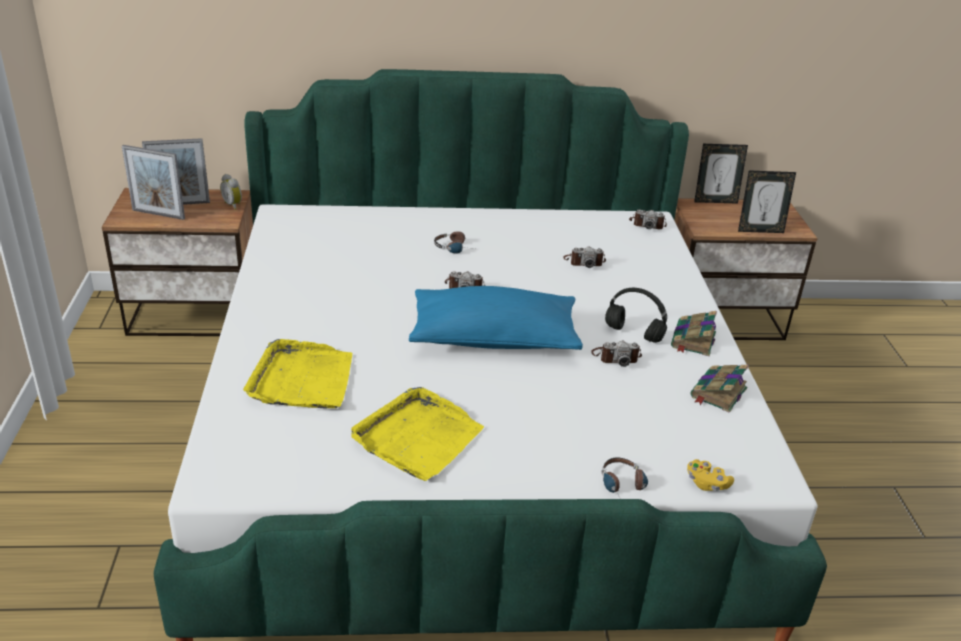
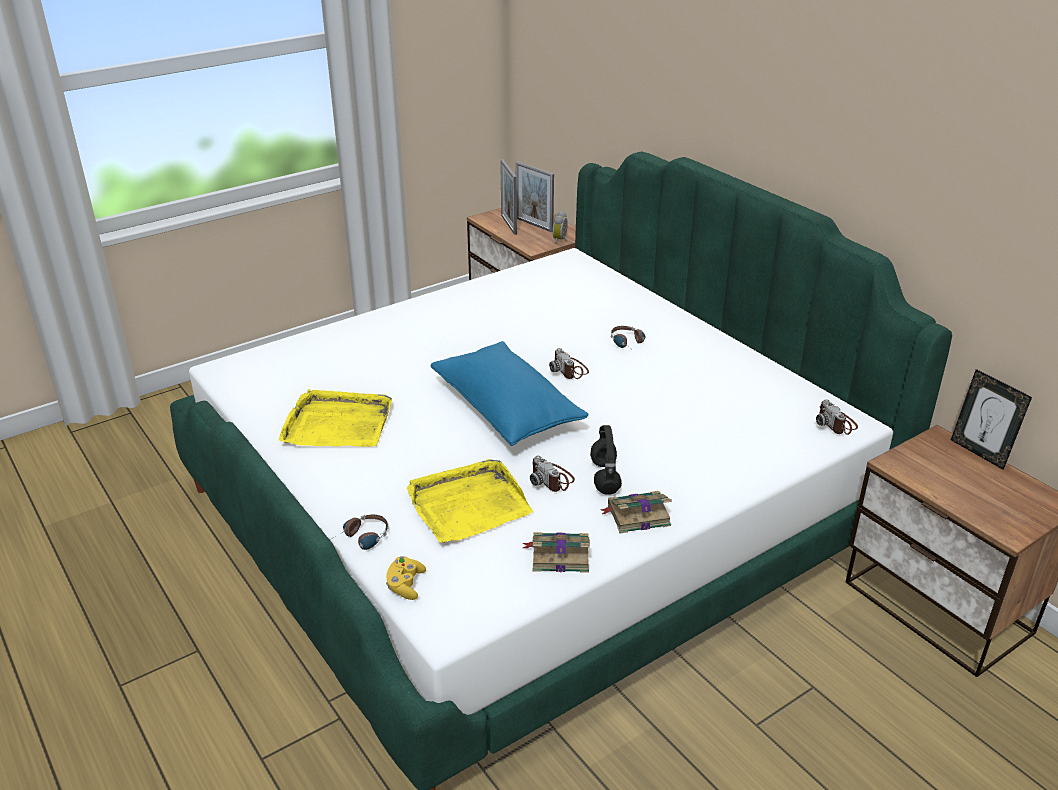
camera: 60 degrees right, 0 degrees up
yellow tray [243,339,353,409] -> yellow tray moved to [407,459,533,543]
camera [563,246,606,268] -> none
picture frame [738,170,796,233] -> none

